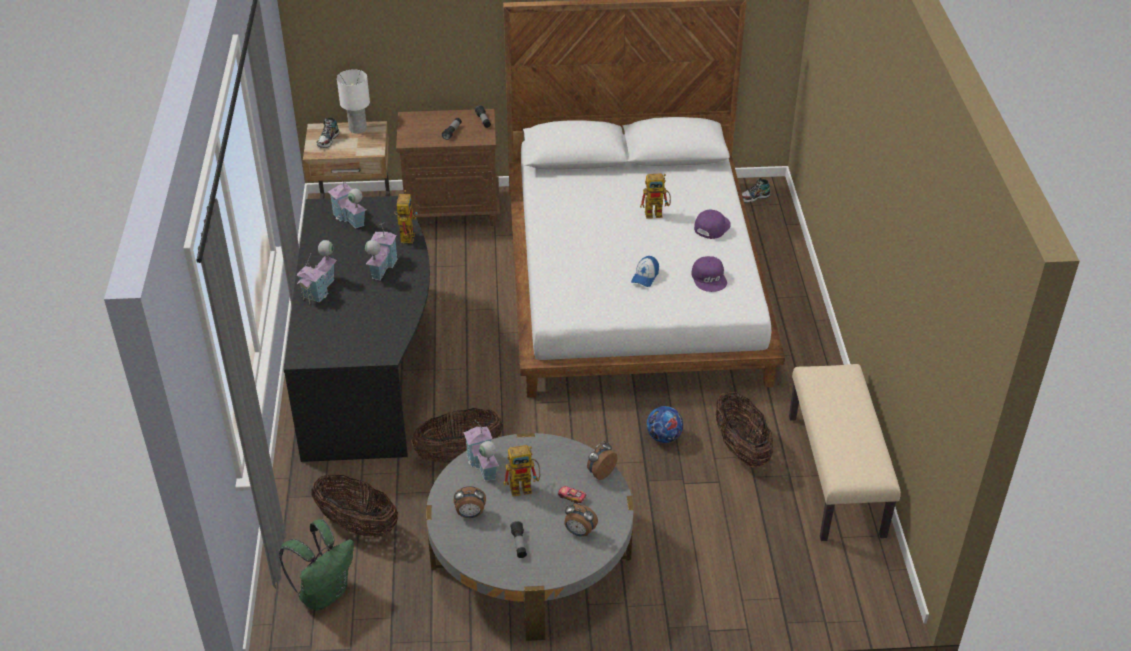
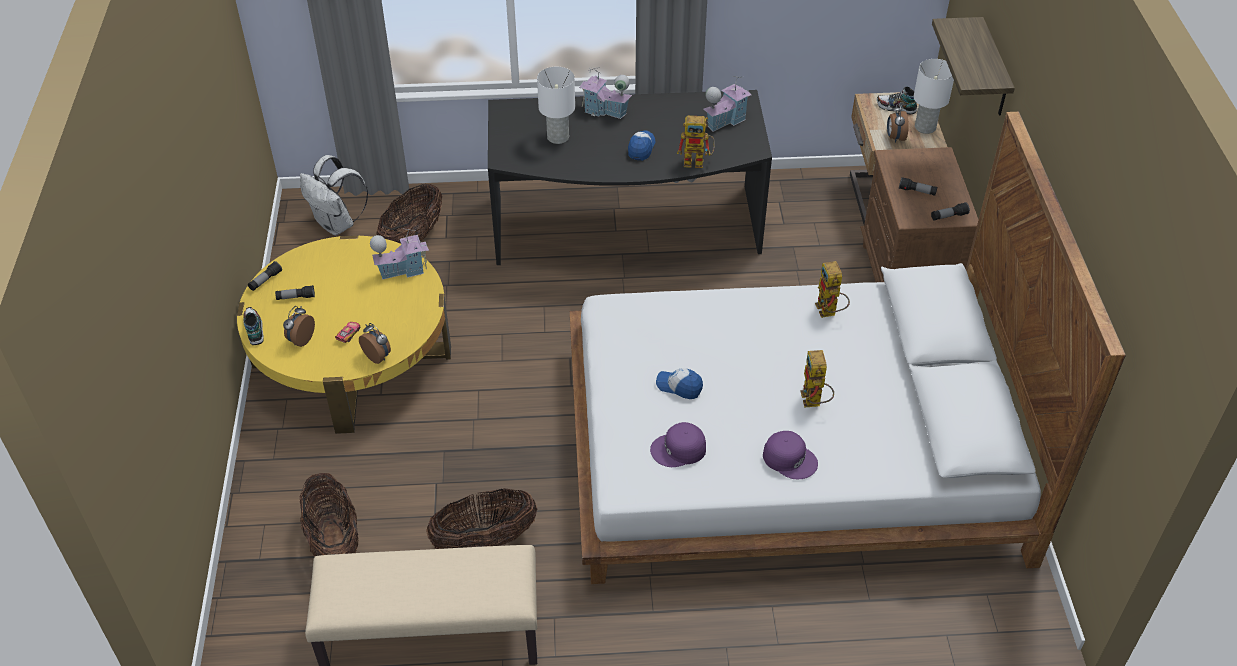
camera: 90 degrees right, 5 degrees up
green backpack [279,519,354,611] -> white backpack [300,155,368,236]
toy house [365,222,398,281] -> cap [628,130,655,161]
basket [411,408,503,463] -> basket moved to [300,473,359,557]
grey coffee table [426,433,634,641] -> yellow coffee table [237,236,451,434]
alarm clock [454,486,486,518] -> alarm clock moved to [887,104,909,143]
toy robot [503,445,540,496] -> toy robot moved to [815,261,850,318]
football [647,406,683,443] -> none
shoe [742,178,771,203] -> shoe moved to [243,307,264,345]
none -> flashlight [248,261,282,291]
none -> white table lamp [537,67,575,144]
none -> shelf [932,17,1015,116]

